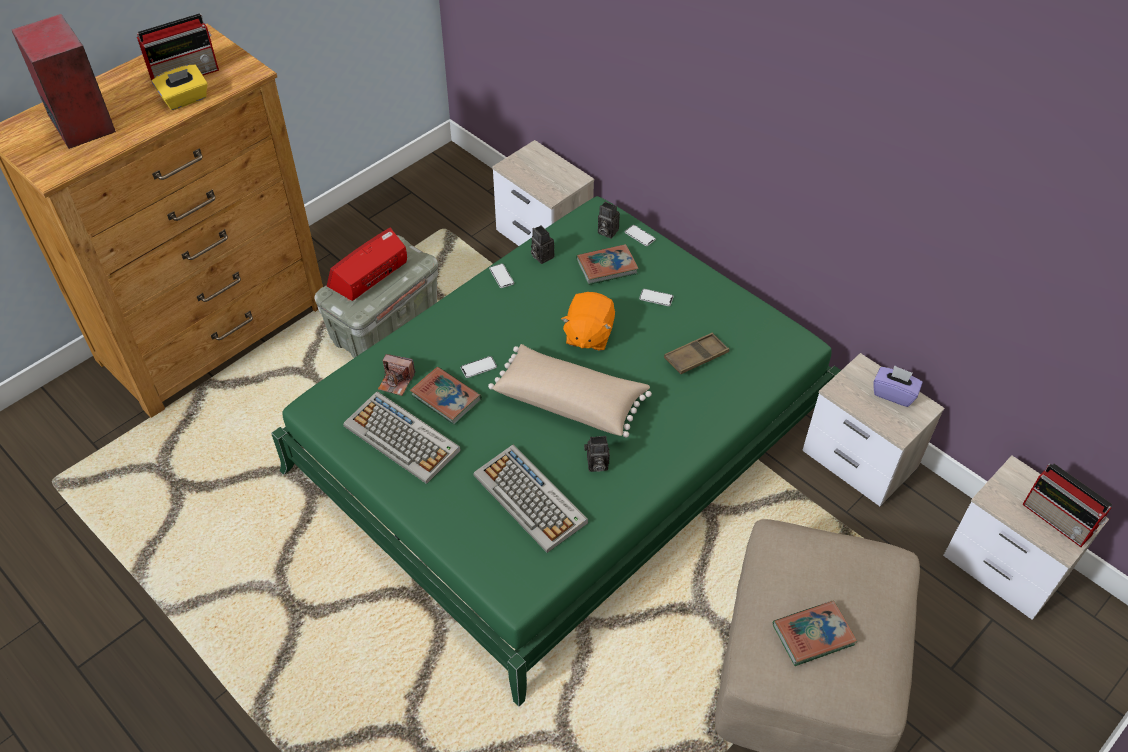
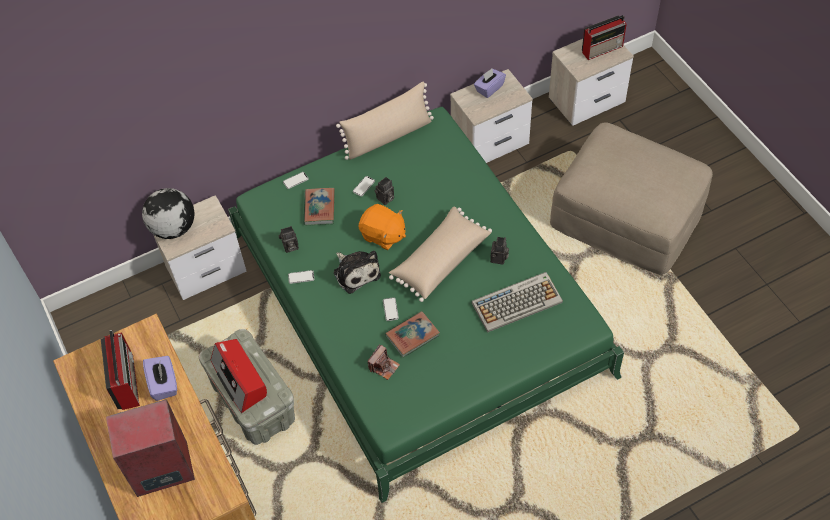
camera: 70 degrees left, 5 degrees up
yellow tissue box [152,65,208,110] -> purple tissue box [143,356,177,401]
keyboard [343,391,461,484] -> none
camera [598,202,620,239] -> camera moved to [375,177,394,205]
brown tray [664,333,730,374] -> none
book [773,601,857,666] -> none
none -> globe [142,188,195,239]
none -> plush toy [334,251,381,294]
none -> beige pillow [336,82,434,160]

